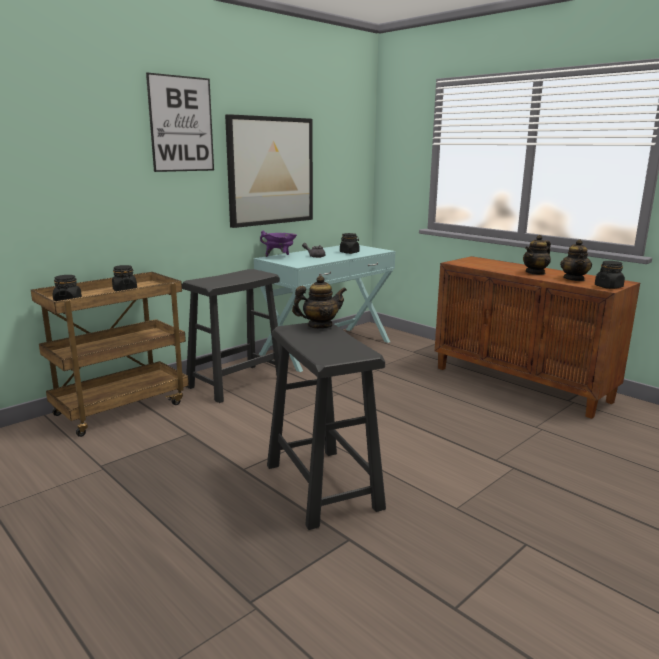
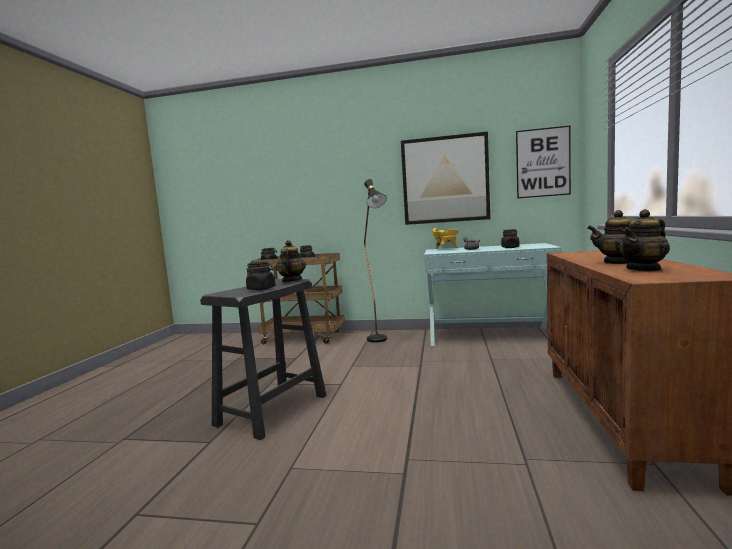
camera: 55 degrees right, 10 degrees down
picture [146,73,214,172] -> picture moved to [516,126,571,198]
black stool [182,269,280,403] -> black floor lamp [364,179,387,343]
purple cooking pot [260,231,297,257] -> yellow cooking pot [432,228,460,249]
teapot [292,276,347,329] -> teapot turned 120 degrees counterclockwise [276,240,306,282]
black jar [595,261,625,289] -> black jar moved to [246,261,275,290]

